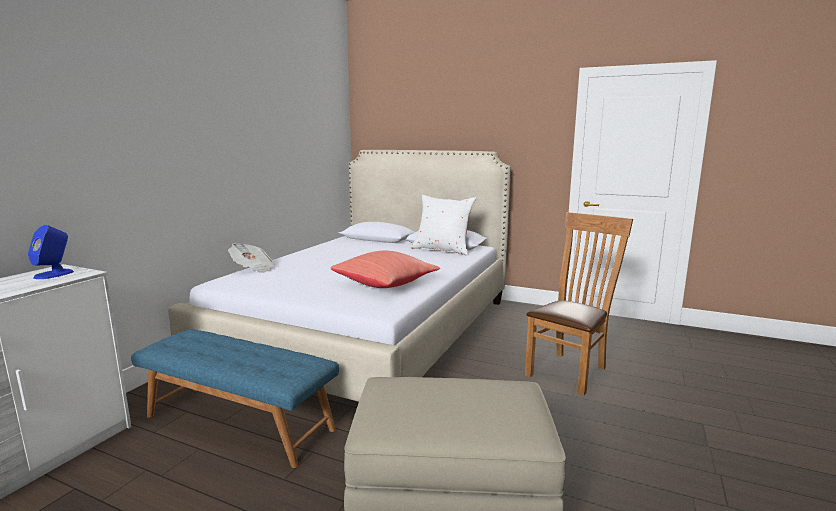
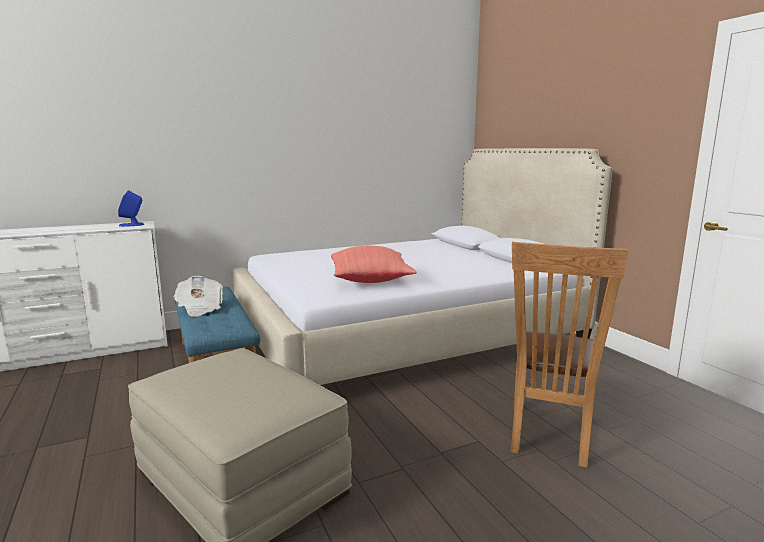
camera: 40 degrees right, 0 degrees up
newspaper [228,243,274,273] -> newspaper moved to [173,276,223,317]
white pillow [411,194,477,256] -> none
brown chair [525,212,633,396] -> brown chair turned 120 degrees clockwise [511,242,629,468]

